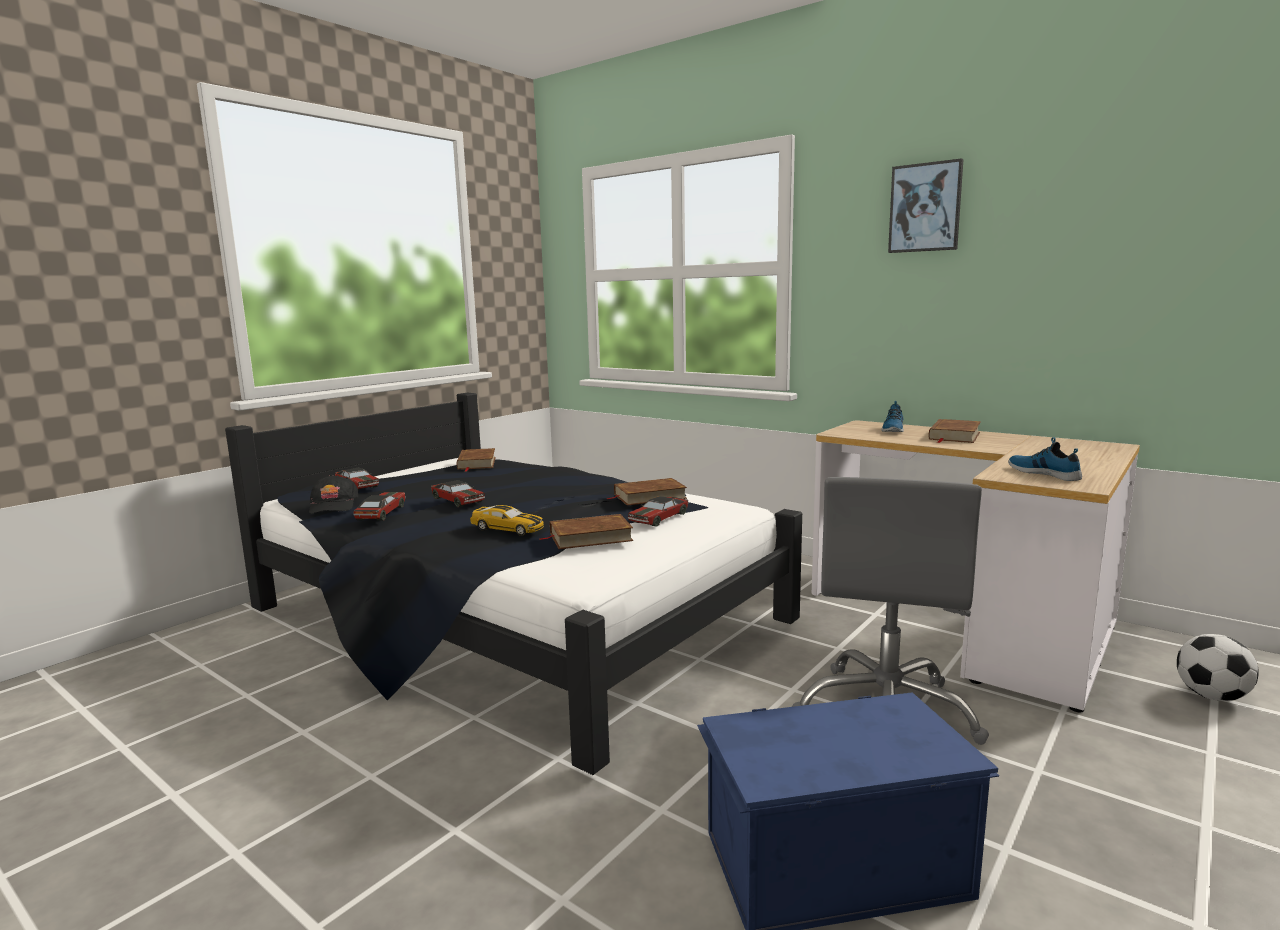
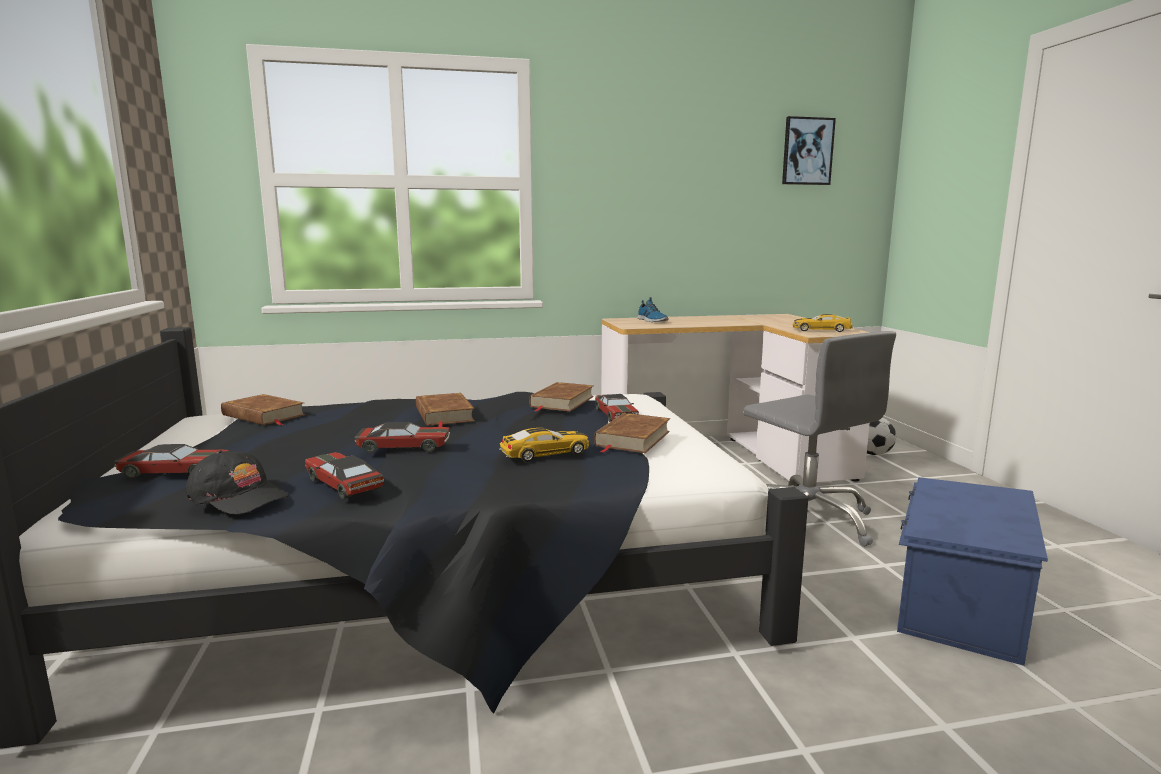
camera: 50 degrees left, 0 degrees up
picture [888,158,964,253] -> picture moved to [782,116,836,185]
brown book [929,419,981,443] -> brown book moved to [416,393,475,427]
shoe [1008,437,1082,481] -> toy car [792,314,853,332]

